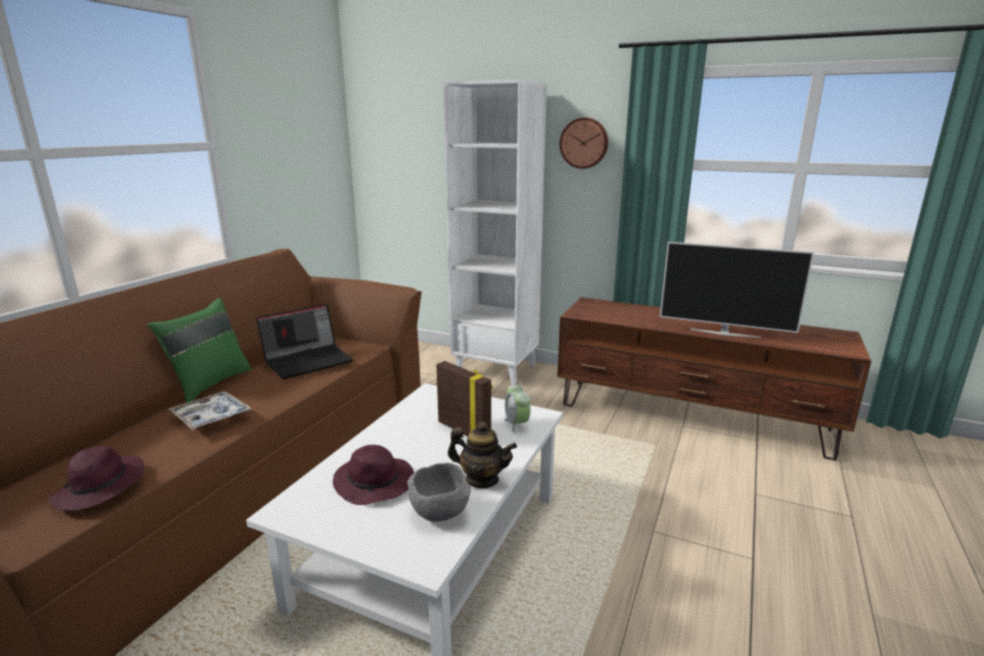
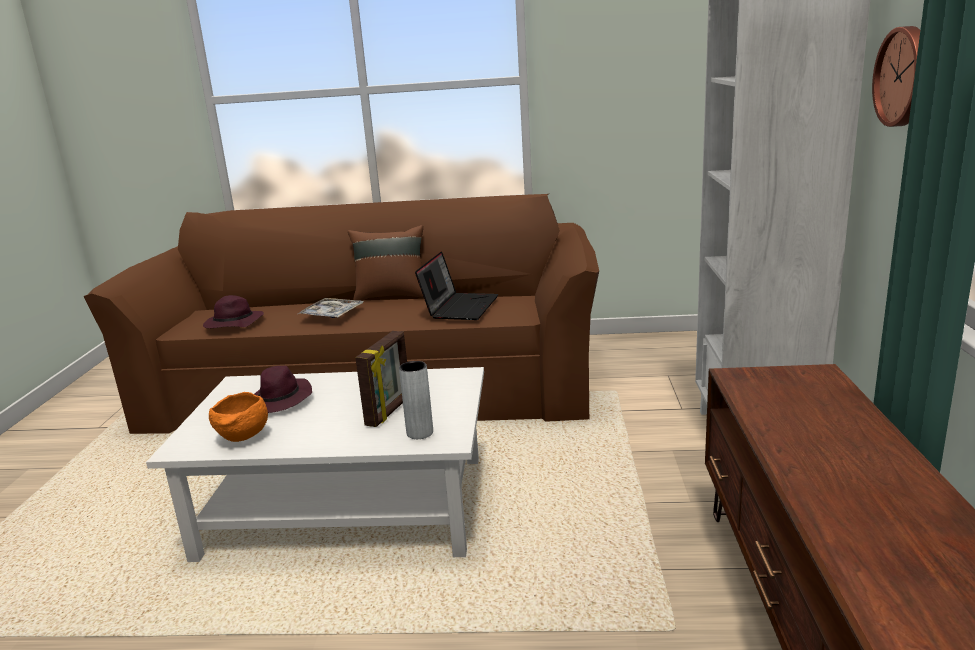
camera: 70 degrees right, 0 degrees up
green pillow [147,298,251,403] -> brown pillow [348,225,424,301]
laptop [256,304,353,379] -> laptop turned 105 degrees counterclockwise [415,251,499,320]
grey bowl [407,463,471,522] -> orange bowl [209,392,268,442]
teapot [448,421,517,488] -> none
alarm clock [504,382,530,433] -> grey vase [399,361,433,439]
television [660,242,814,338] -> none

